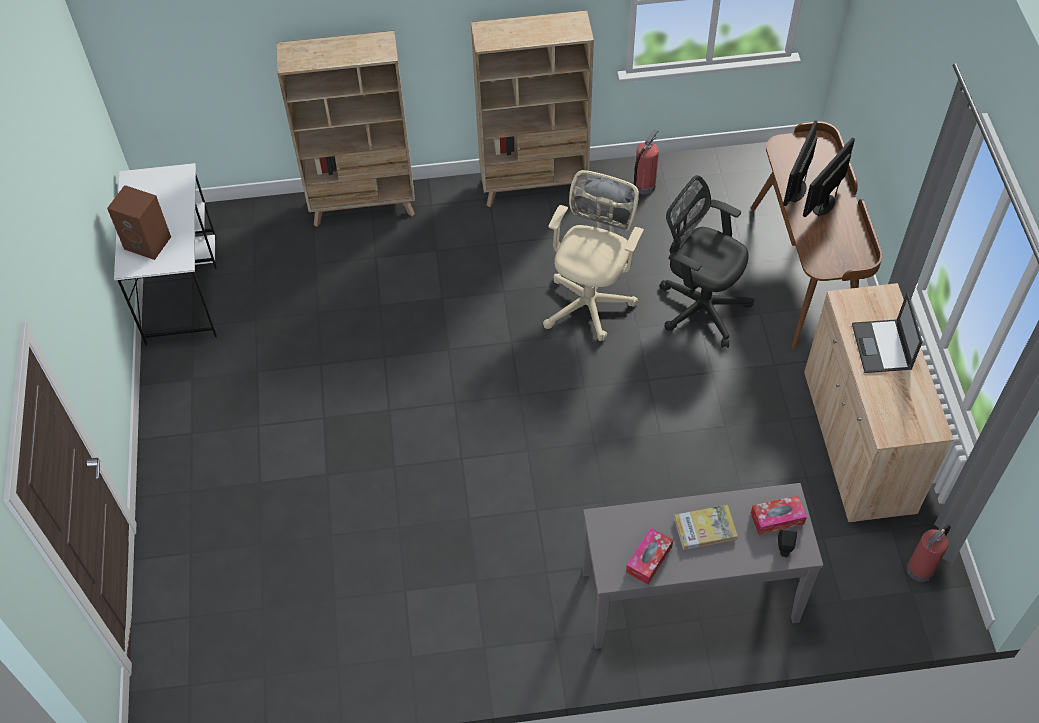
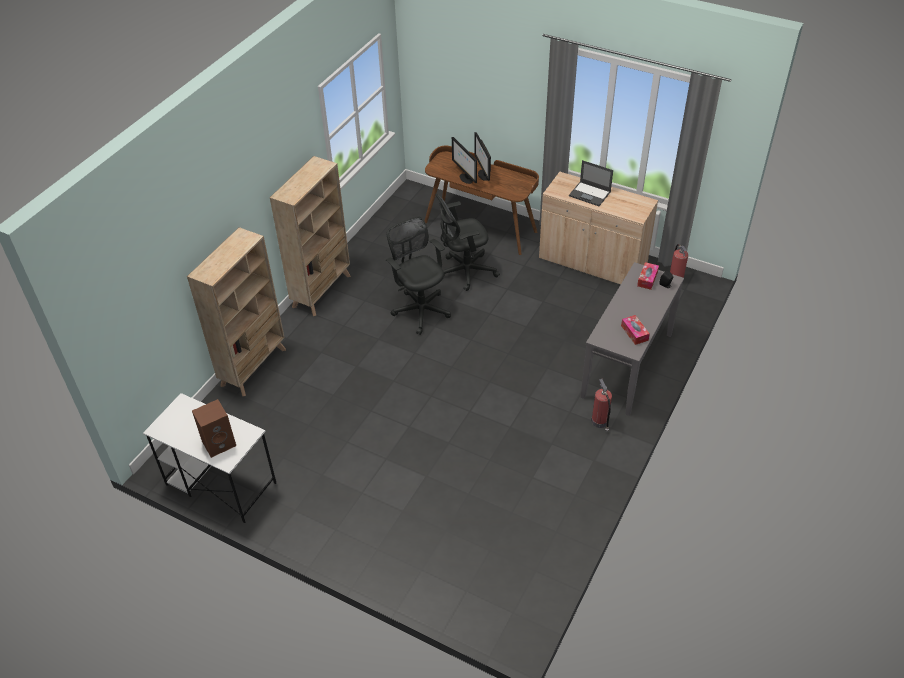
camera: 55 degrees left, 10 degrees down
beige office chair [543,170,644,341] -> black office chair [386,217,451,335]
fire extinguisher [633,129,659,194] -> fire extinguisher moved to [591,379,612,432]
book [674,505,738,550] -> none

